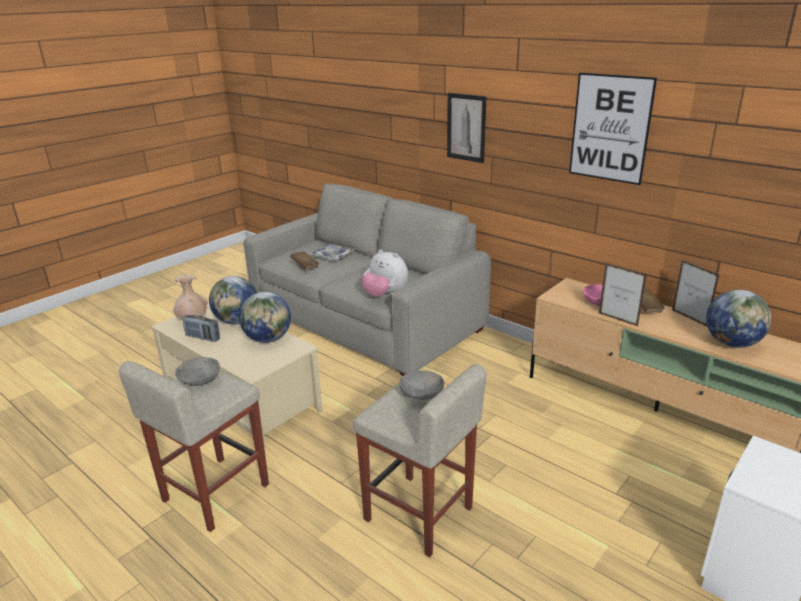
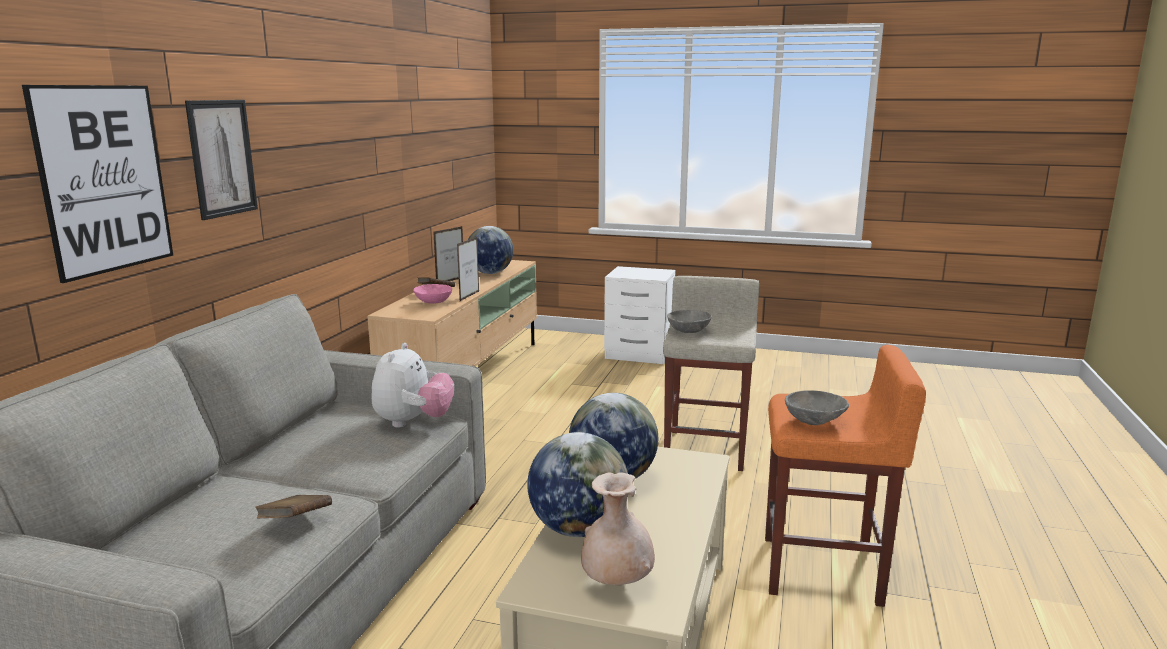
camera: 115 degrees left, 10 degrees down
beige stool [119,361,269,532] -> orange stool [765,345,926,607]
radio [182,315,220,342] -> none
tray [309,243,355,261] -> none
picture [569,73,657,185] -> picture moved to [22,85,173,283]

